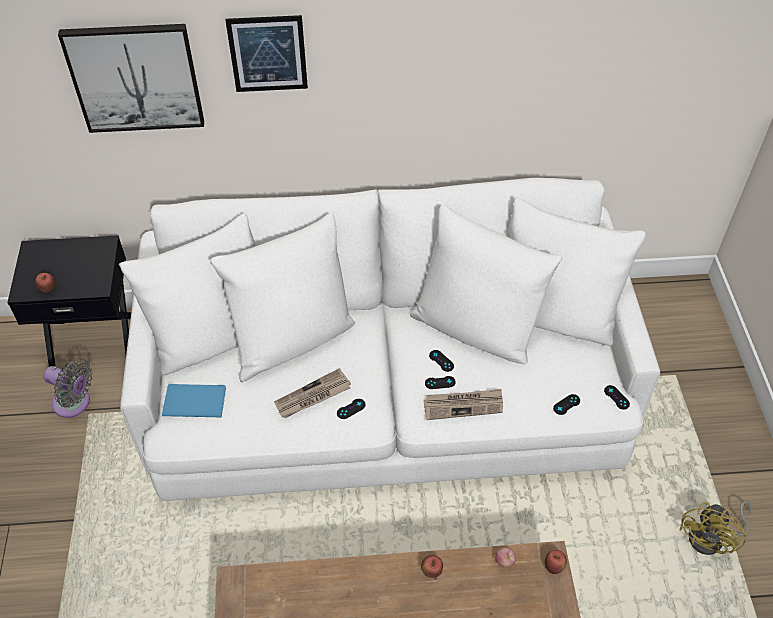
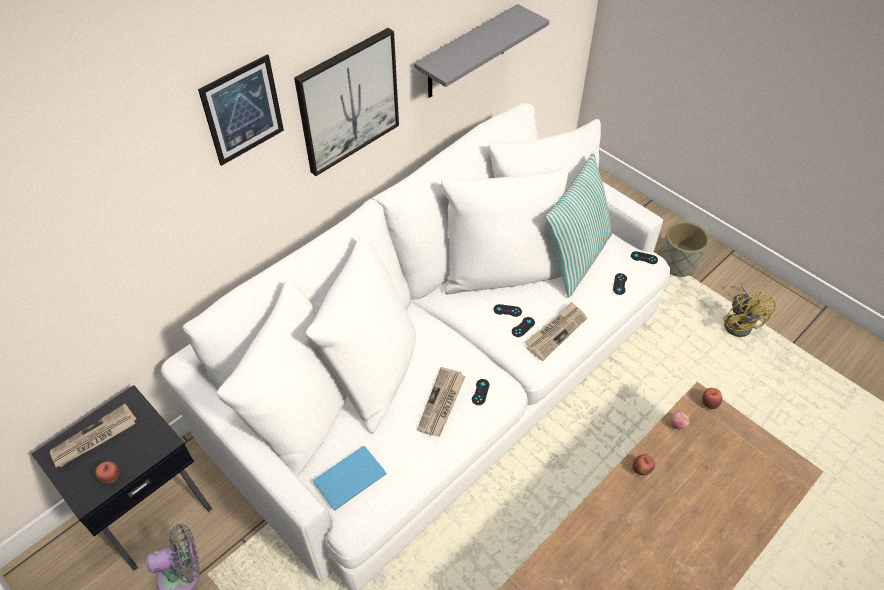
camera: 40 degrees left, 0 degrees up
picture [58,24,204,133] -> picture moved to [294,28,399,176]
none -> newspaper [50,404,137,468]
none -> grey shelf [414,4,549,98]
none -> pillow [546,153,612,298]
none -> grey planter [661,221,709,277]

